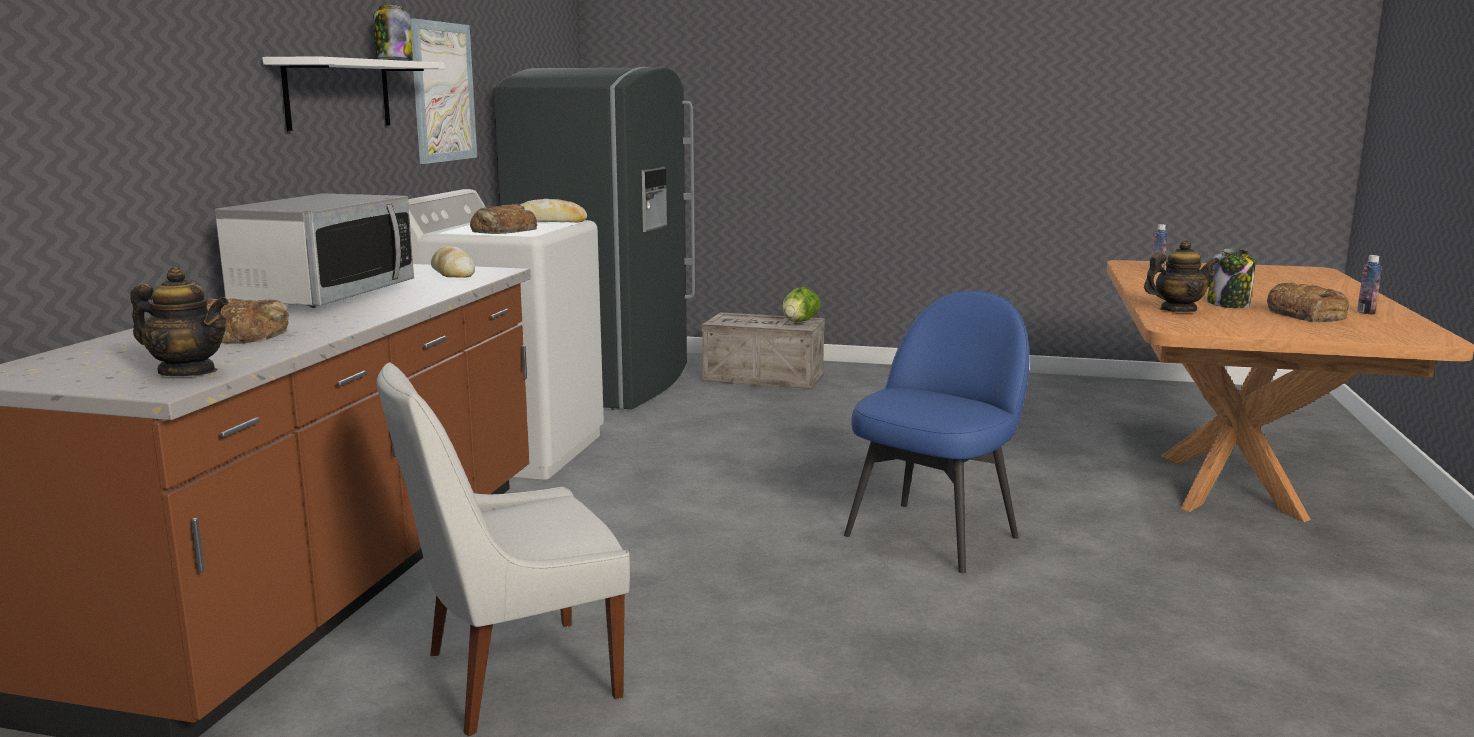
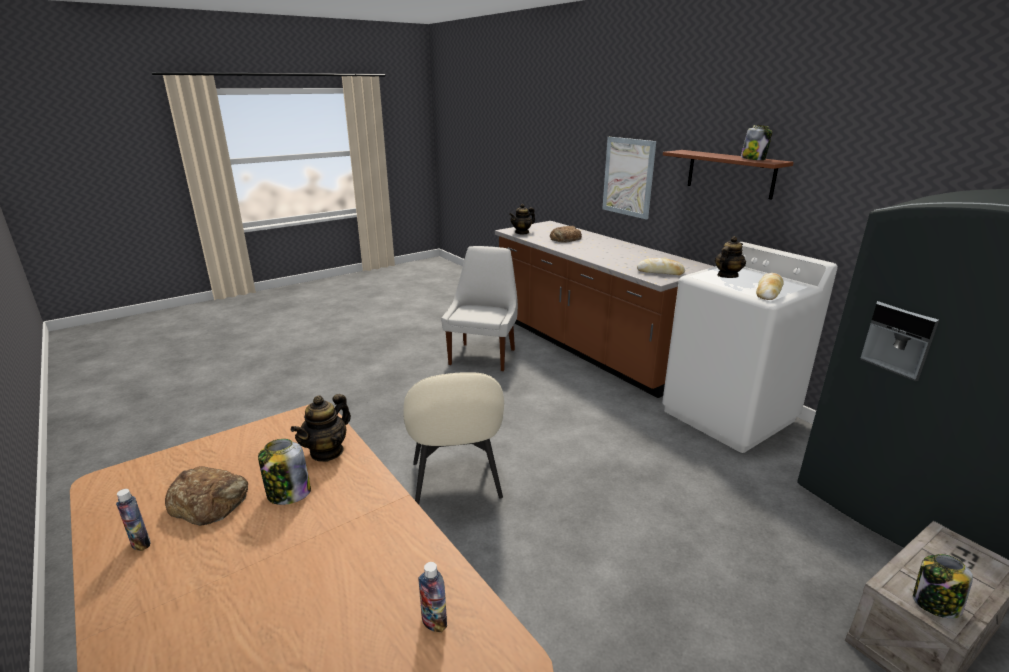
camera: 130 degrees right, 10 degrees up
microwave [215,194,414,308] -> none
white shelf [263,56,445,131] -> brown shelf [663,150,794,200]
picture [410,18,477,164] -> picture moved to [602,137,656,219]
bread [470,204,537,234] -> teapot [715,236,746,278]
lettuce [782,287,821,322] -> jar [913,554,973,618]
blue chair [844,291,1029,573] -> beige chair [403,372,504,505]

